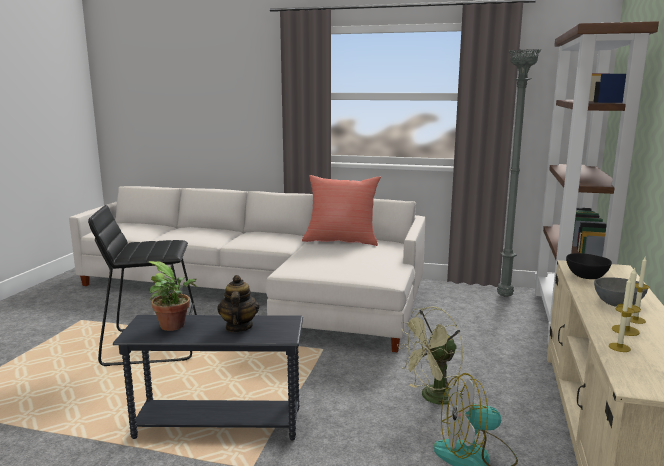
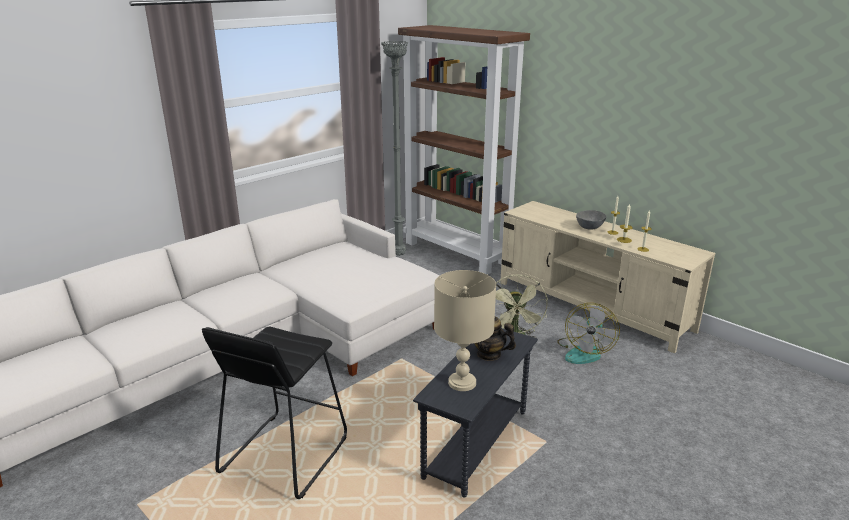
camera: 60 degrees left, 10 degrees up
potted plant [148,261,197,331] -> beige table lamp [434,270,496,391]
red pillow [302,175,381,246] -> none
black bowl [566,253,612,279] -> none

